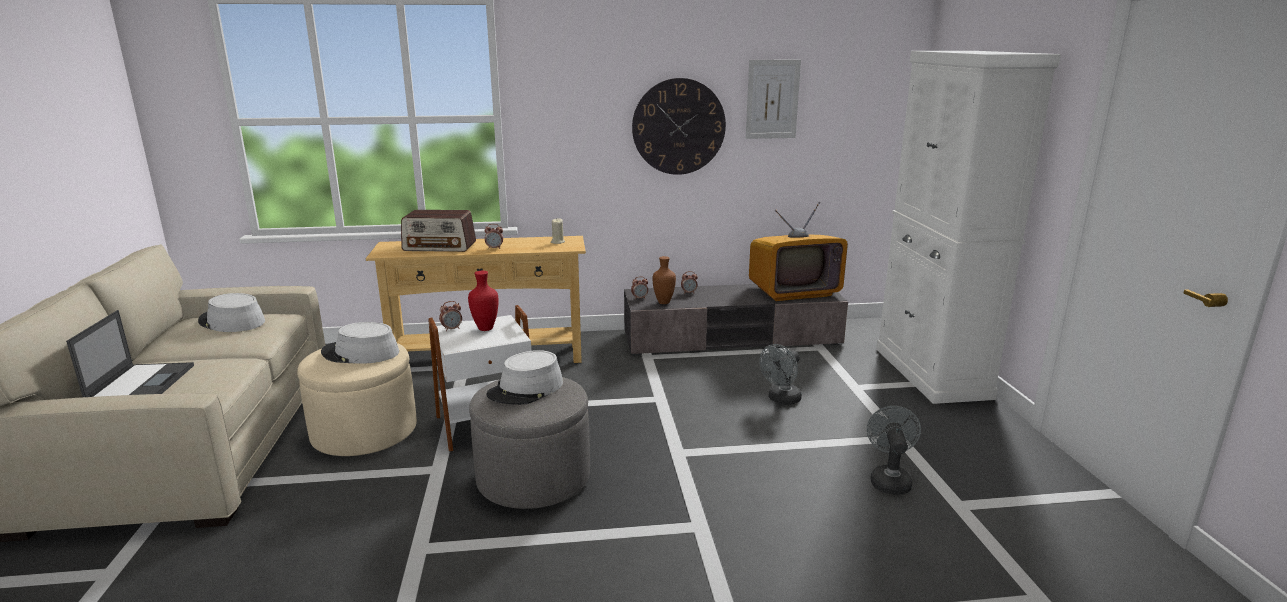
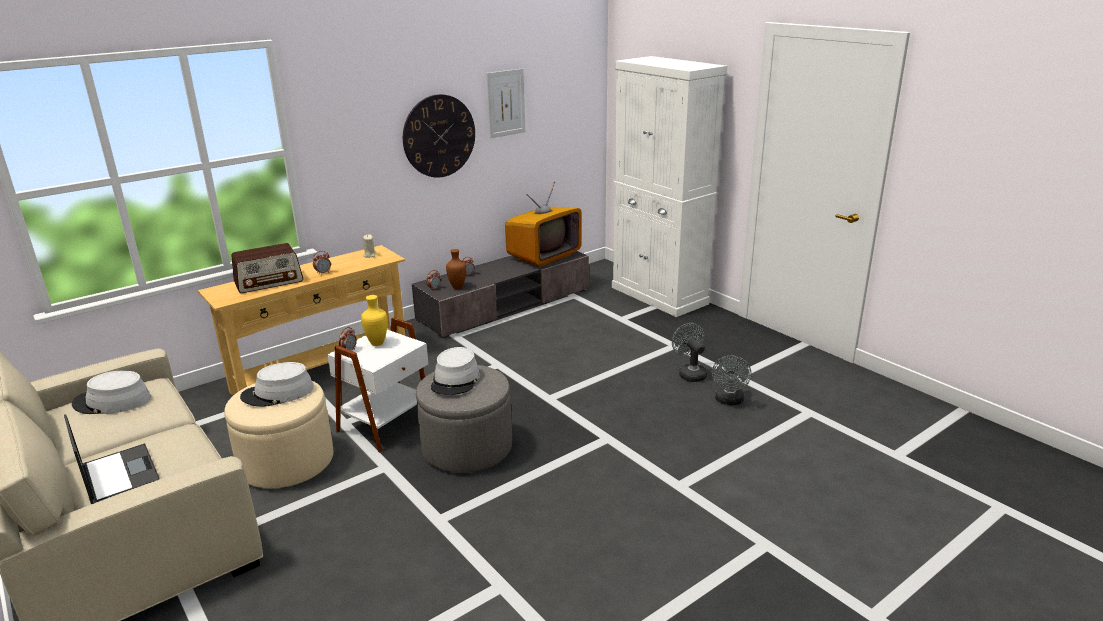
camera: 30 degrees left, 5 degrees up
red vase [468,271,499,331] -> yellow vase [361,295,387,346]
grey fan [759,344,802,405] -> grey fan moved to [712,356,752,405]

